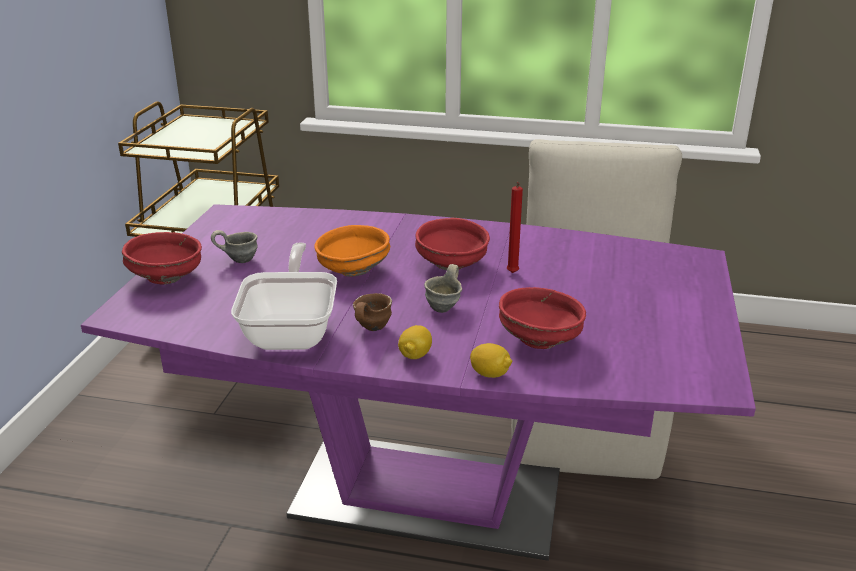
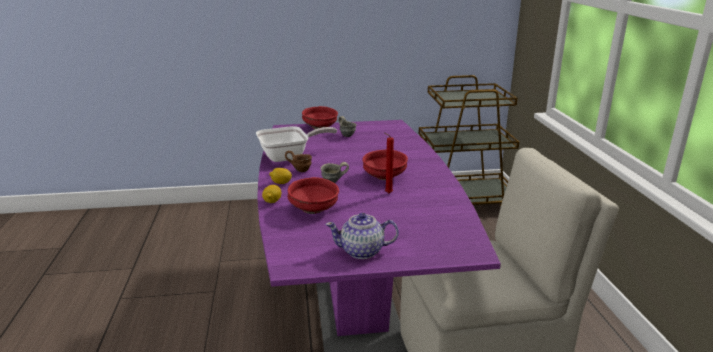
camera: 70 degrees right, 5 degrees down
orange bowl [314,225,390,277] -> none
none -> teapot [325,213,399,259]

